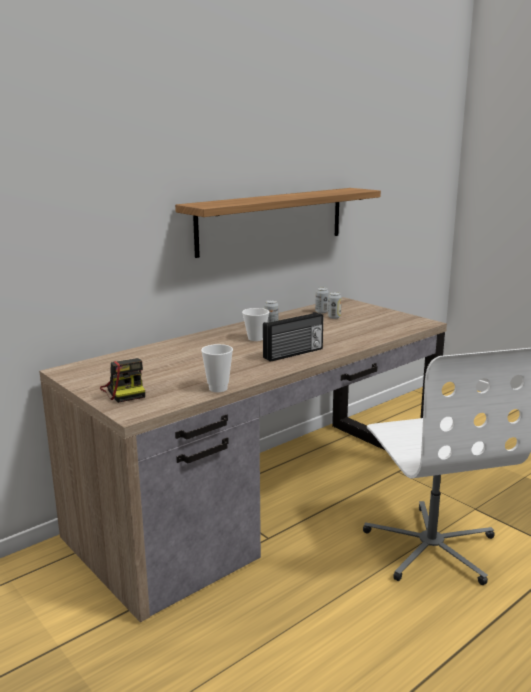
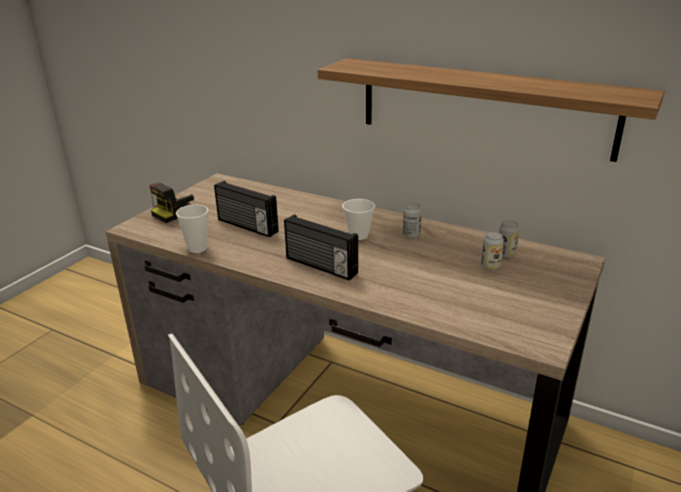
camera: 70 degrees right, 10 degrees up
none -> radio [214,181,279,237]

